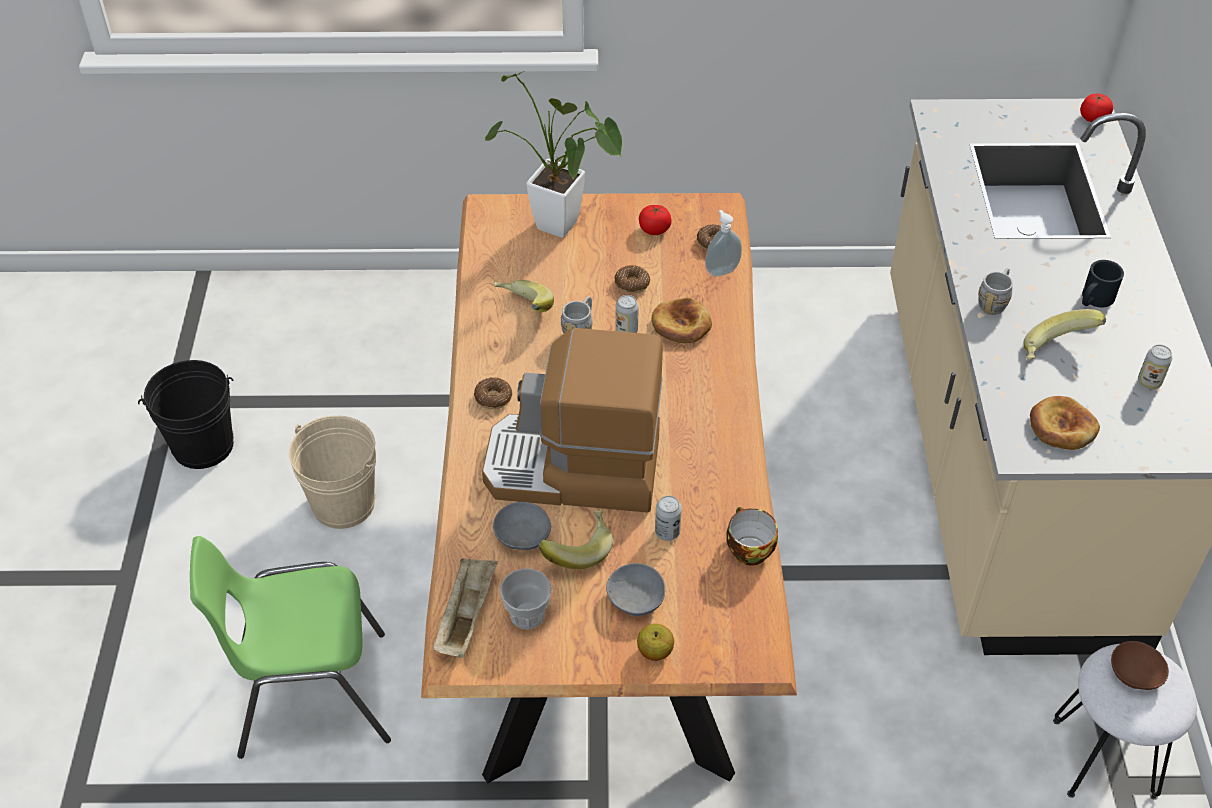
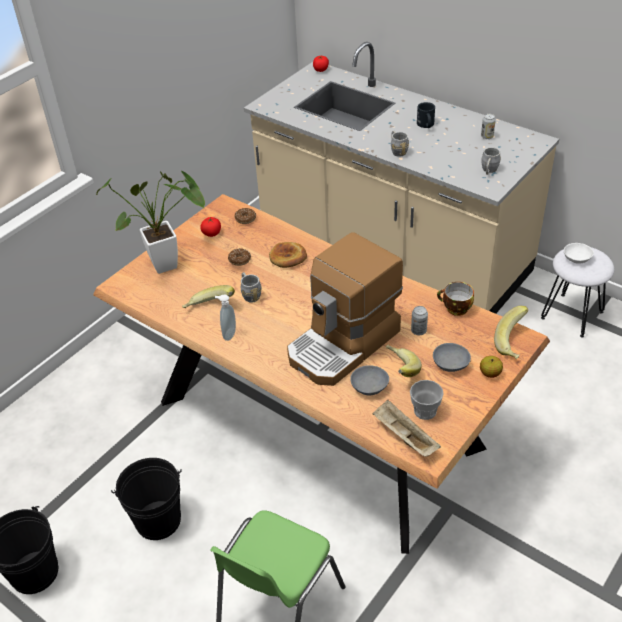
camera: 50 degrees left, 5 degrees down
beige bucket [289,415,376,529] -> black bucket [111,458,182,540]
donut [474,377,512,409] -> none
can [616,295,639,333] -> none
soap dispenser [705,210,742,277] -> soap dispenser moved to [215,294,236,341]
banana [1023,309,1106,360] -> banana moved to [494,306,529,359]
bread [1030,396,1100,450] -> grey mug [481,147,501,175]
brown bowl [1111,641,1169,690] -> white bowl [564,243,594,264]

